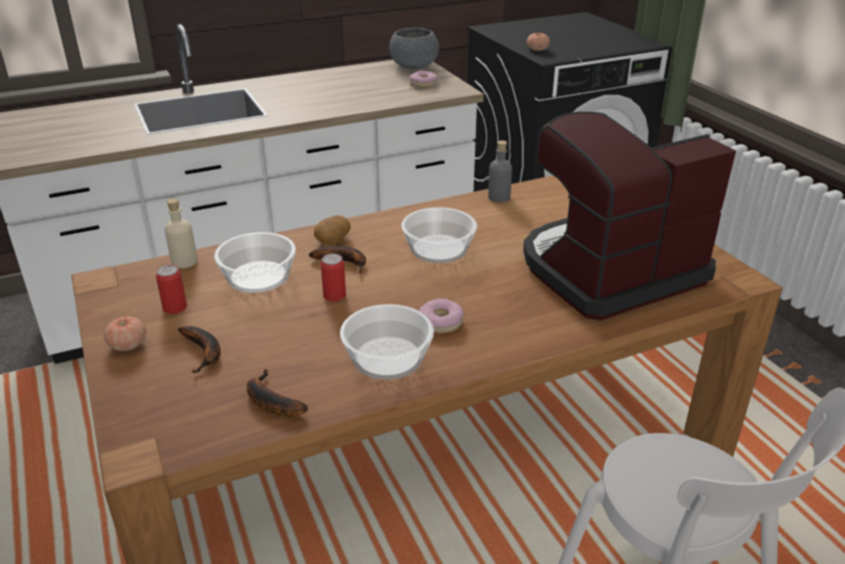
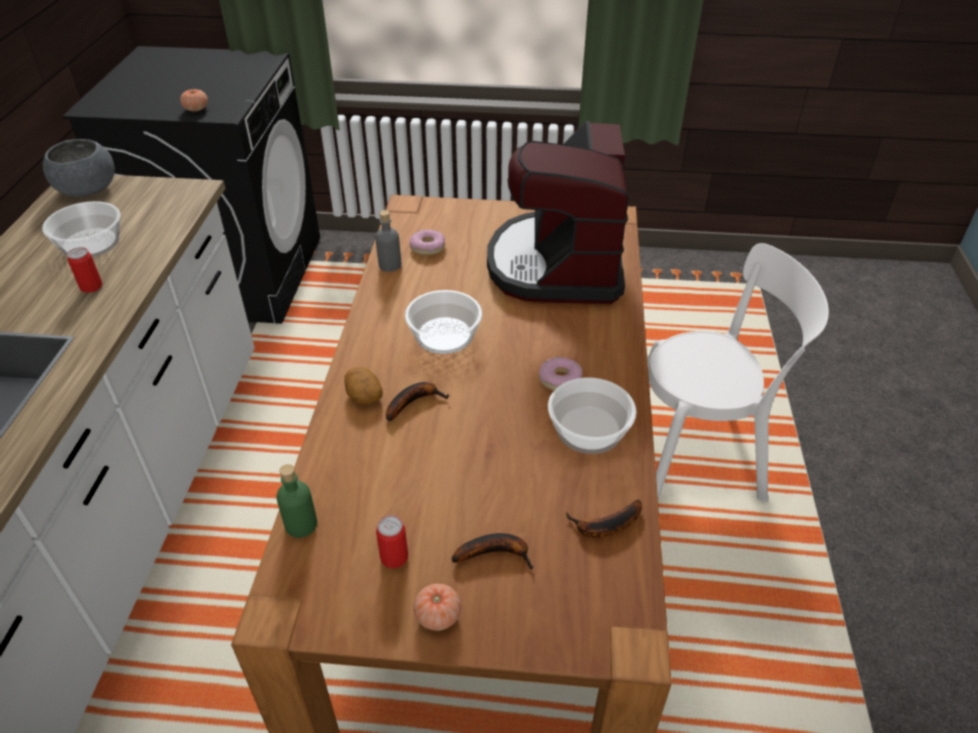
camera: 60 degrees left, 10 degrees up
beige bottle [165,198,198,268] -> green bottle [276,464,317,538]
bowl [214,232,296,293] -> bowl moved to [42,201,121,257]
can [321,253,346,302] -> can moved to [67,247,103,293]
donut [410,71,438,88] -> donut moved to [409,229,445,256]

